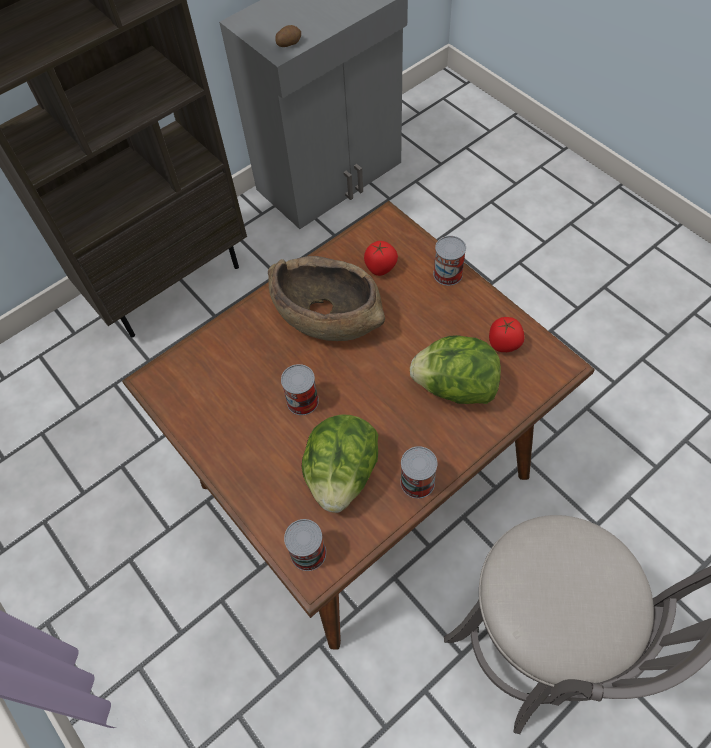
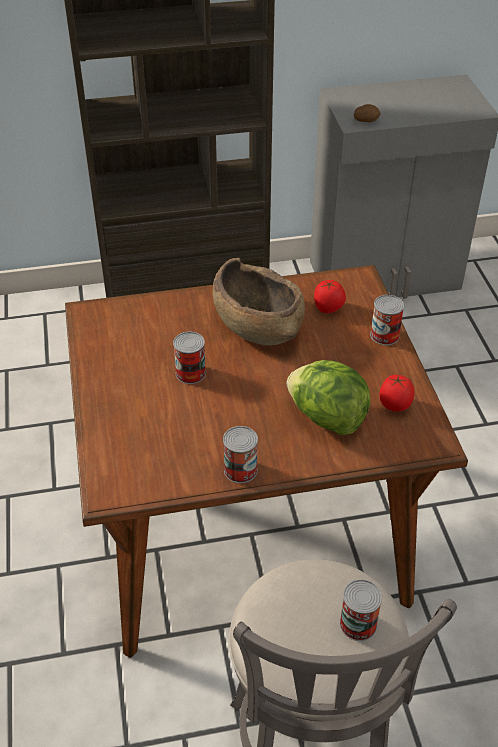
camera: 25 degrees right, 15 degrees down
can [284,519,326,571] -> can moved to [340,579,382,641]
lettuce [302,414,378,513] -> none

